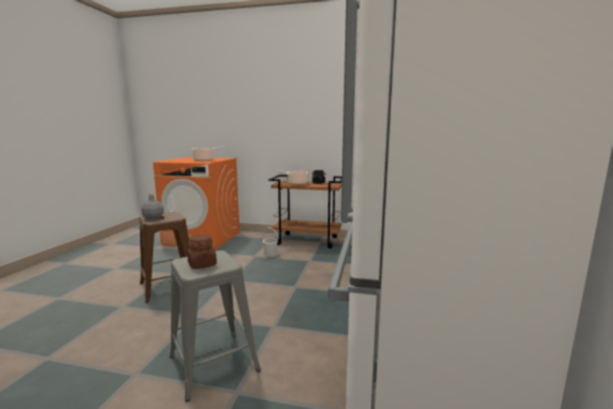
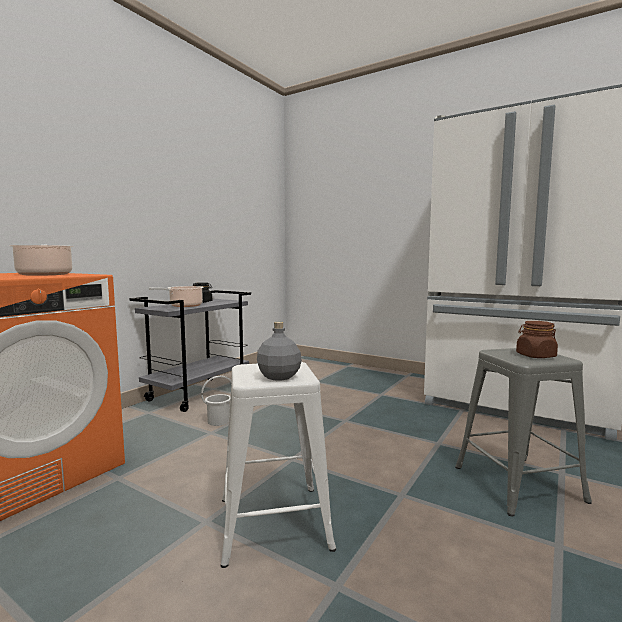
camera: 70 degrees left, 5 degrees down
brown stool [139,212,190,303] -> white stool [221,362,336,568]
brown cart [269,175,342,249] -> grey cart [129,290,251,412]

